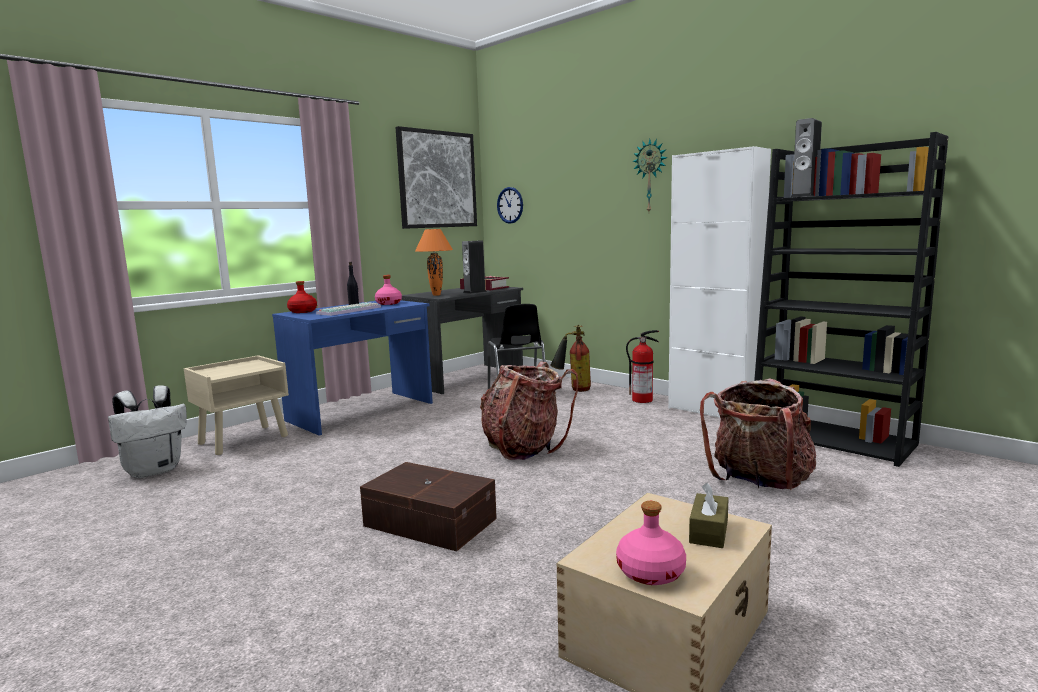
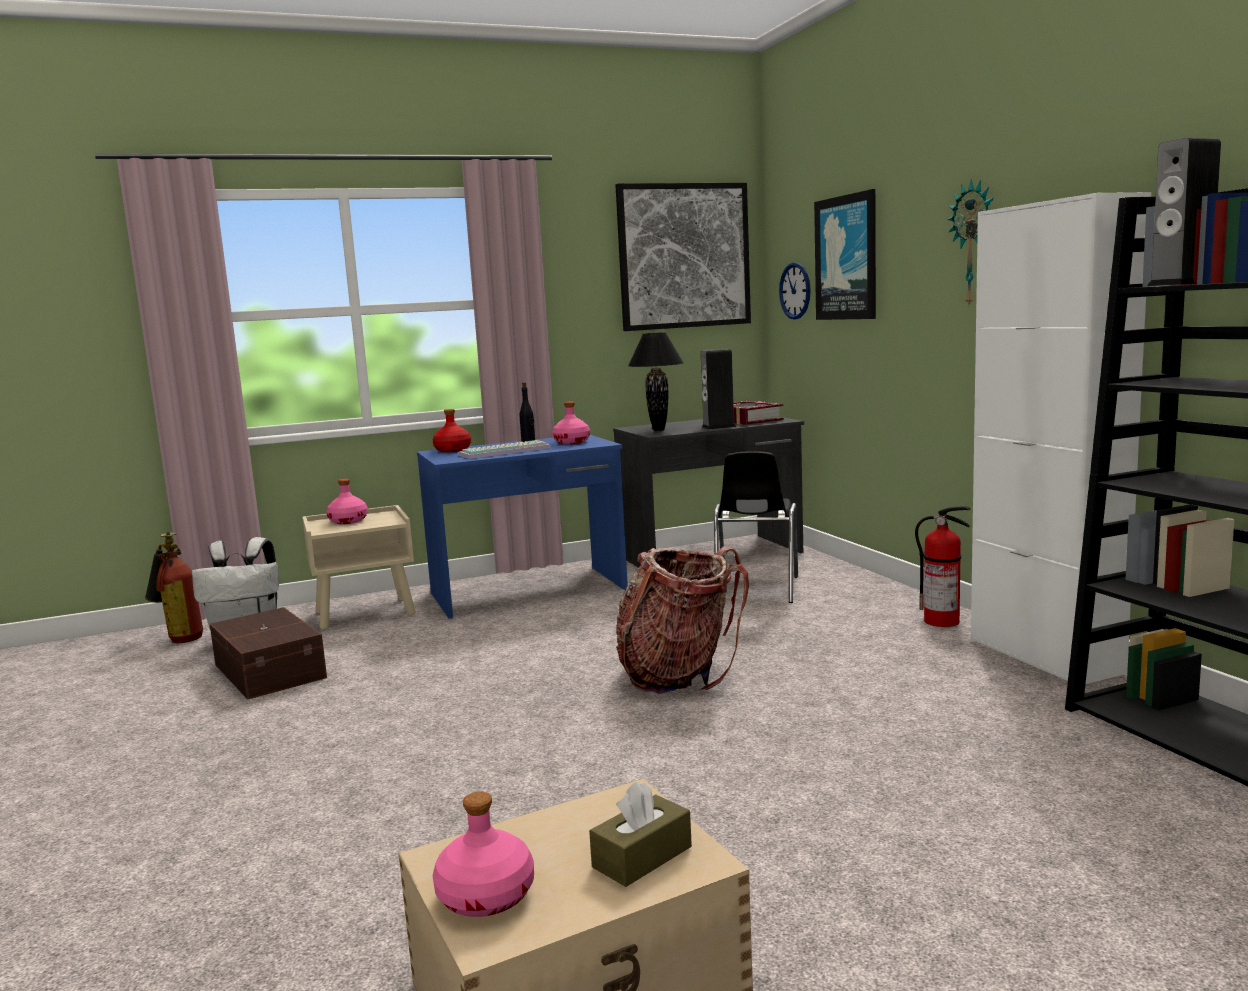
camera: 25 degrees right, 0 degrees up
brown storage box [360,462,497,552] -> brown storage box moved to [210,607,327,699]
orange table lamp [415,229,453,296] -> black table lamp [628,332,684,431]
fire extinguisher [550,325,591,392] -> fire extinguisher moved to [145,532,203,643]
backpack [700,378,816,490] -> none
none -> pink bottle [326,479,368,524]
none -> picture [814,189,876,320]

